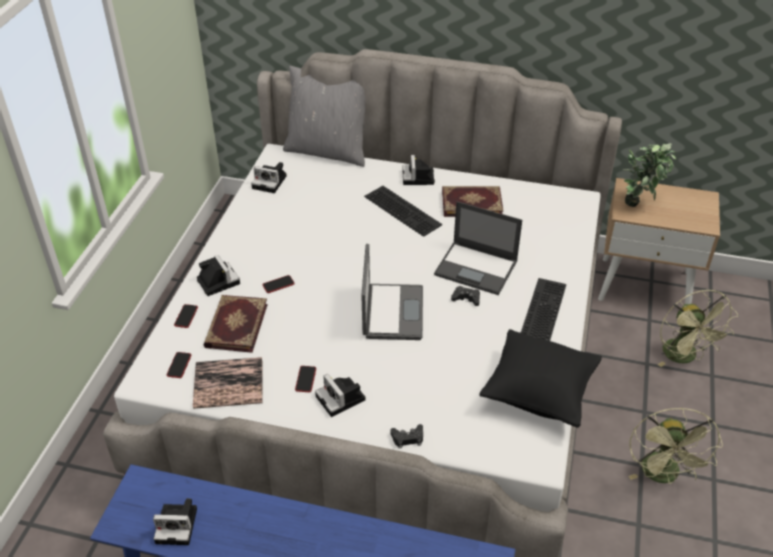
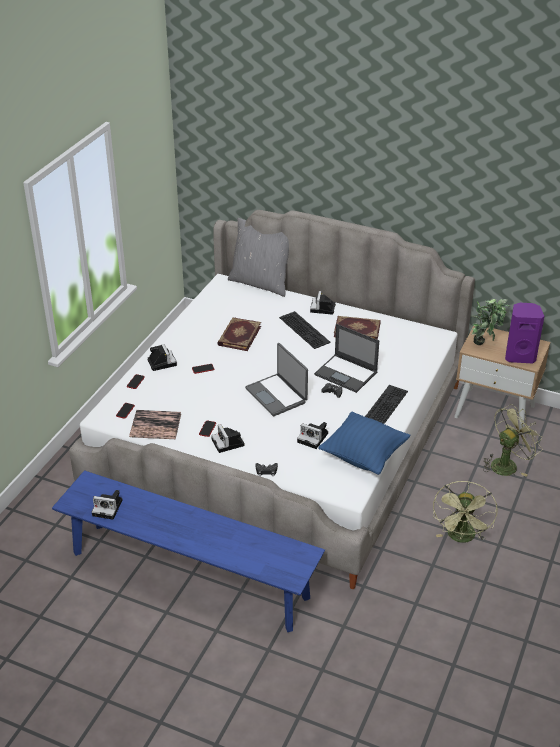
camera: 10 degrees right, 5 degrees down
book [203,295,268,353] -> book moved to [217,317,261,351]
camera [251,162,287,193] -> camera moved to [297,422,328,449]
laptop [361,244,423,340] -> laptop turned 135 degrees clockwise [245,343,308,416]
black pillow [479,329,602,428] -> blue pillow [318,411,410,475]
green fan [658,290,738,367] -> green fan turned 120 degrees counterclockwise [483,404,543,477]
none -> purple speaker [505,303,544,363]

